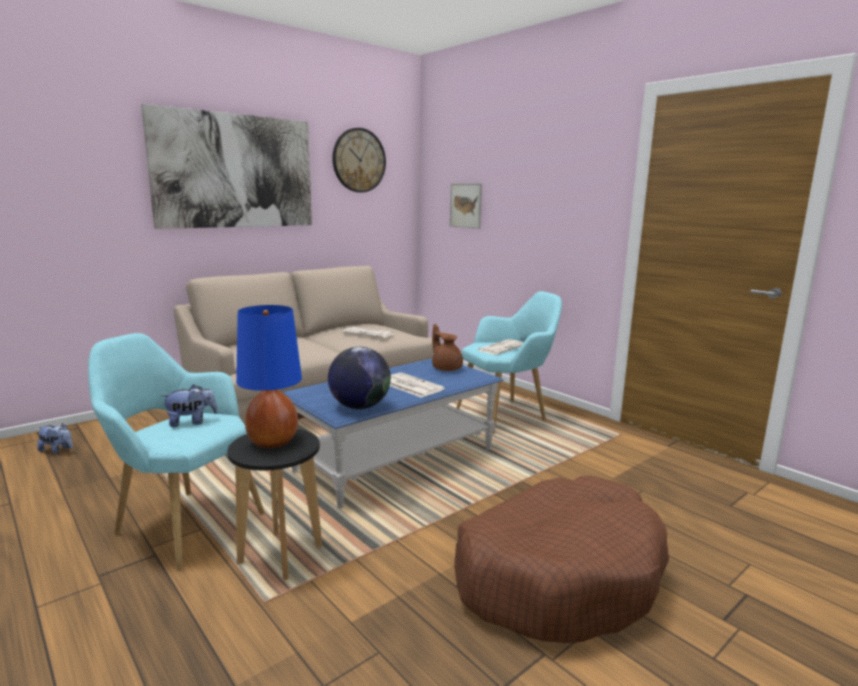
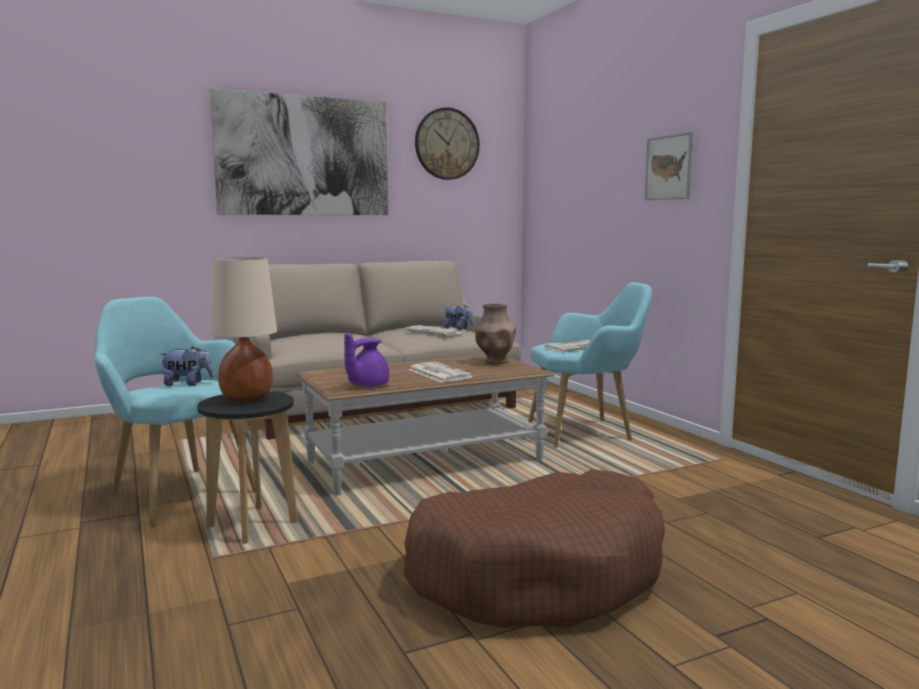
camera: 15 degrees right, 5 degrees down
plush toy [37,423,73,454] -> plush toy moved to [444,305,474,330]
blue table lamp [236,305,302,448] -> beige table lamp [210,257,277,403]
blue coffee table [282,359,503,509] -> brown coffee table [296,355,554,496]
globe [328,347,391,409] -> purple teapot [344,333,389,387]
brown teapot [432,324,463,371] -> brown vase [475,303,516,365]
picture [450,184,482,229] -> picture moved to [645,132,693,200]

